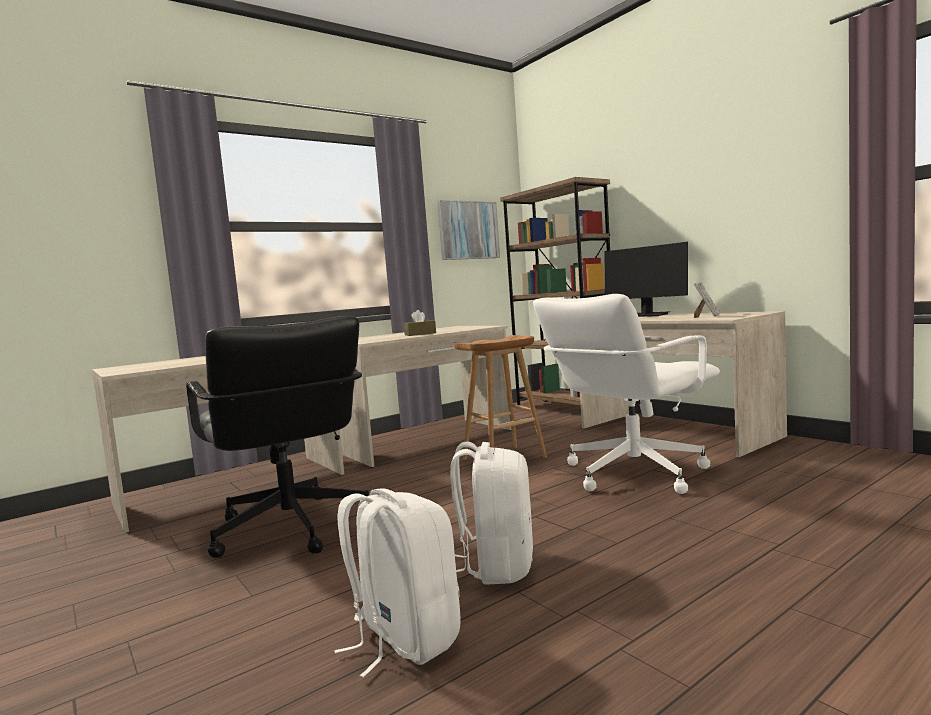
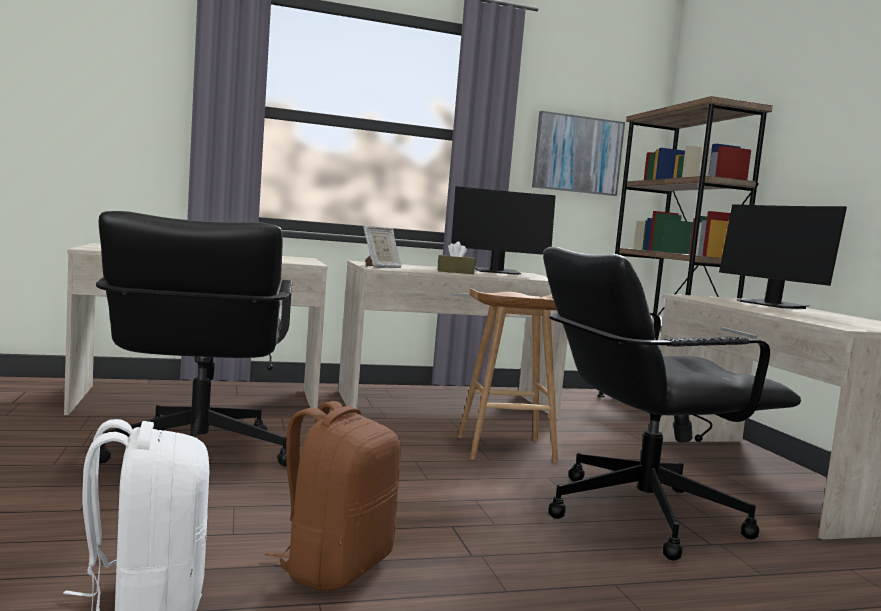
camera: 20 degrees right, 0 degrees up
white backpack [450,442,533,585] -> brown backpack [265,401,401,591]
white office chair [533,294,720,494] -> black office chair [543,247,801,561]
picture frame [694,282,721,318] -> picture frame moved to [363,226,402,268]
none -> monitor [451,186,556,275]

